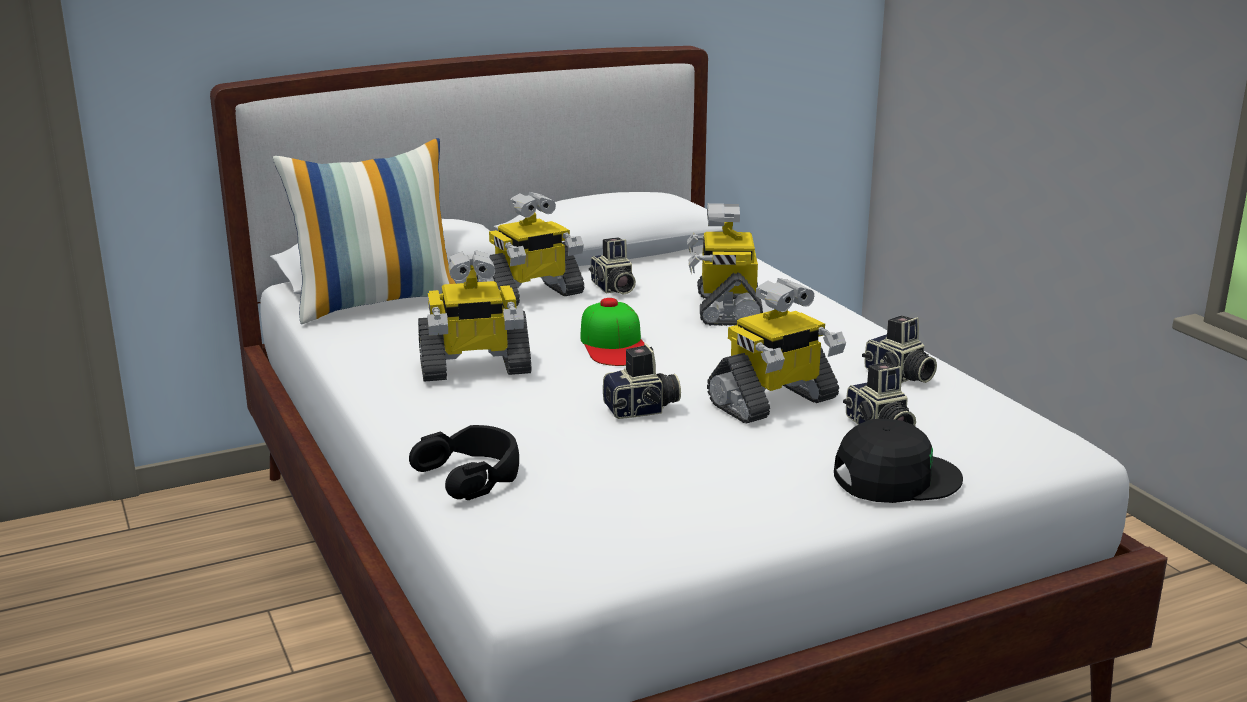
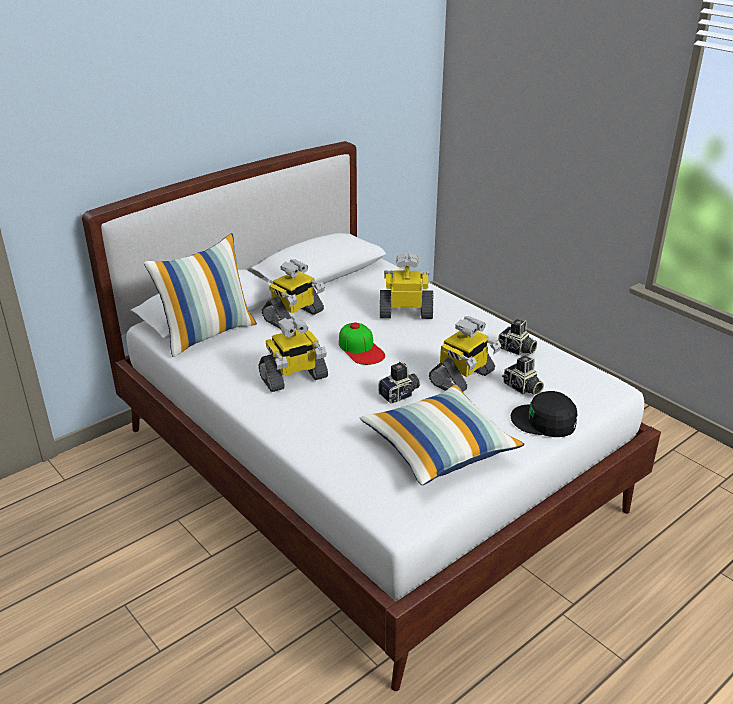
camera: 15 degrees left, 10 degrees up
black headphones [409,425,519,500] -> none
camera [589,237,636,295] -> none
toy robot [687,203,763,326] -> toy robot turned 105 degrees clockwise [380,253,433,319]
black cap [834,419,963,503] -> black cap turned 135 degrees counterclockwise [511,391,577,437]
none -> pillow [360,384,524,485]

